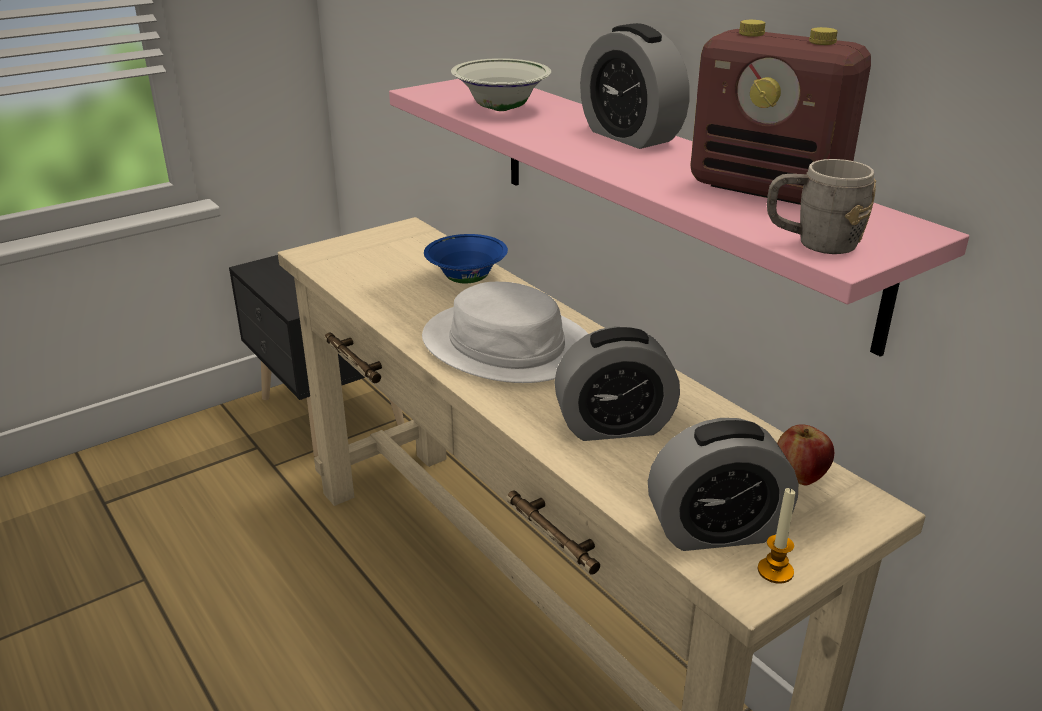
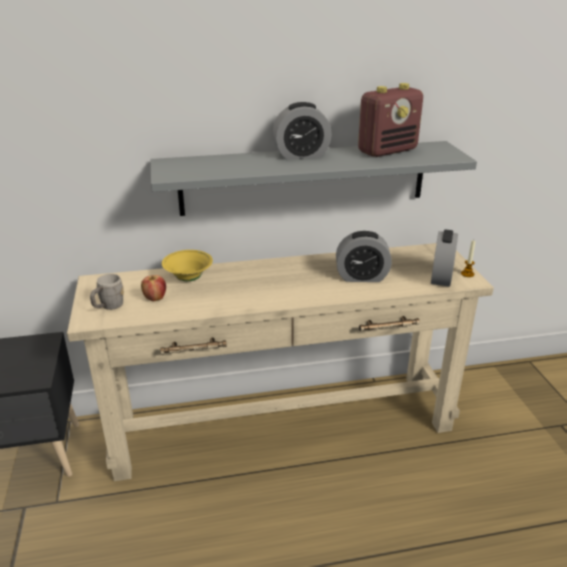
camera: 65 degrees left, 0 degrees up
pink shelf [389,79,969,357] -> grey shelf [151,141,477,216]
white hat [422,282,588,383] -> none
blue bowl [424,234,508,284] -> yellow bowl [162,250,213,281]
white bowl [451,58,551,111] -> none
alarm clock [554,326,680,441] -> alarm clock turned 75 degrees clockwise [336,231,392,282]
grey mug [767,159,876,254] -> grey mug moved to [90,274,124,310]
apple [777,424,834,485] -> apple moved to [141,275,166,301]

